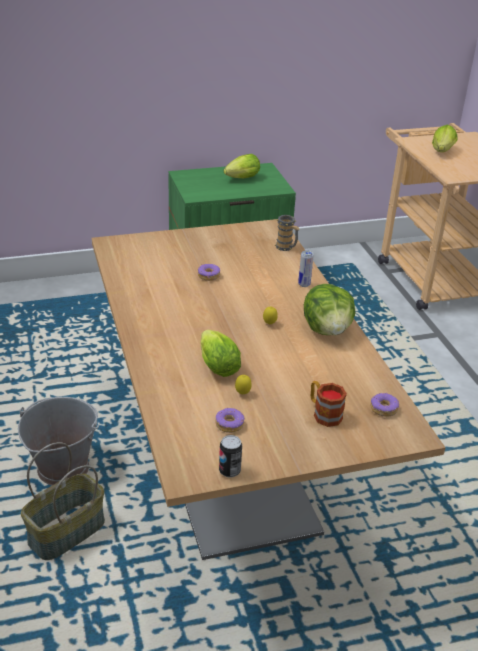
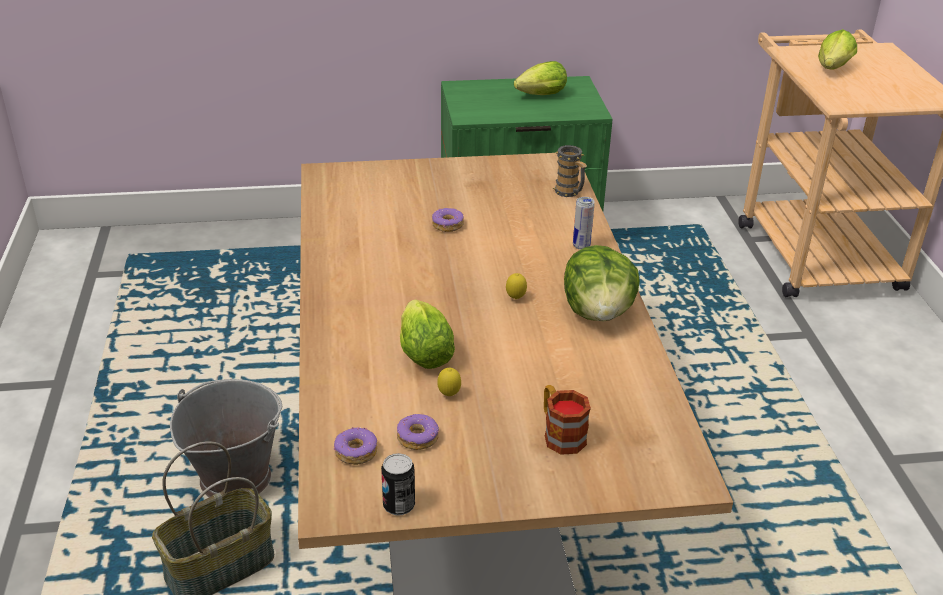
camera: 10 degrees right, 0 degrees up
donut [370,393,399,417] -> donut moved to [334,427,377,465]

